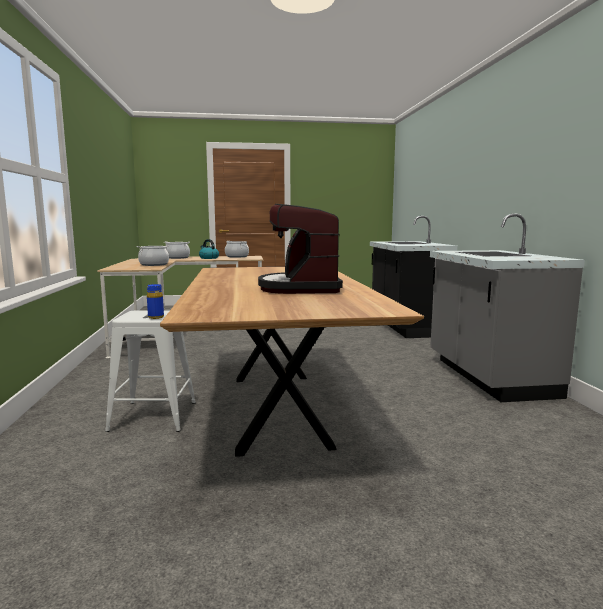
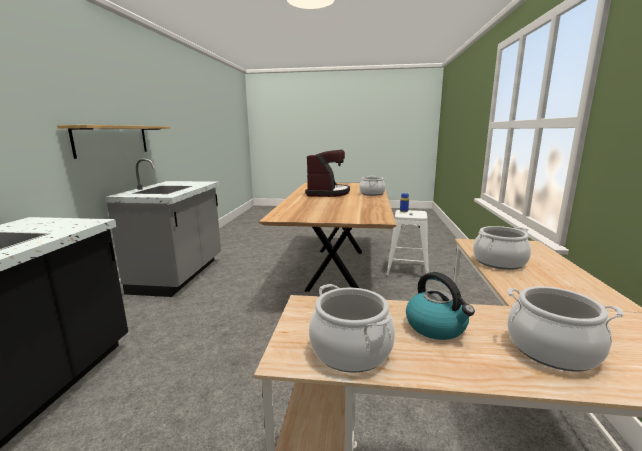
camera: 165 degrees left, 5 degrees up
none -> shelf [57,125,170,159]
none -> cooking pot [360,176,385,196]

